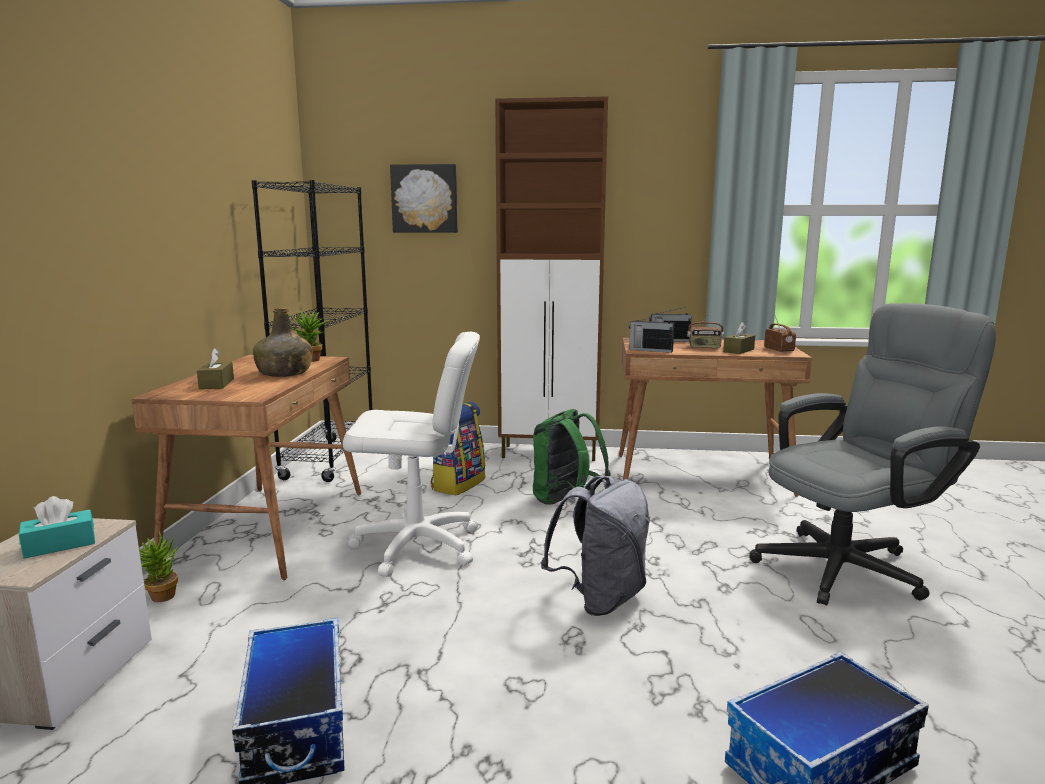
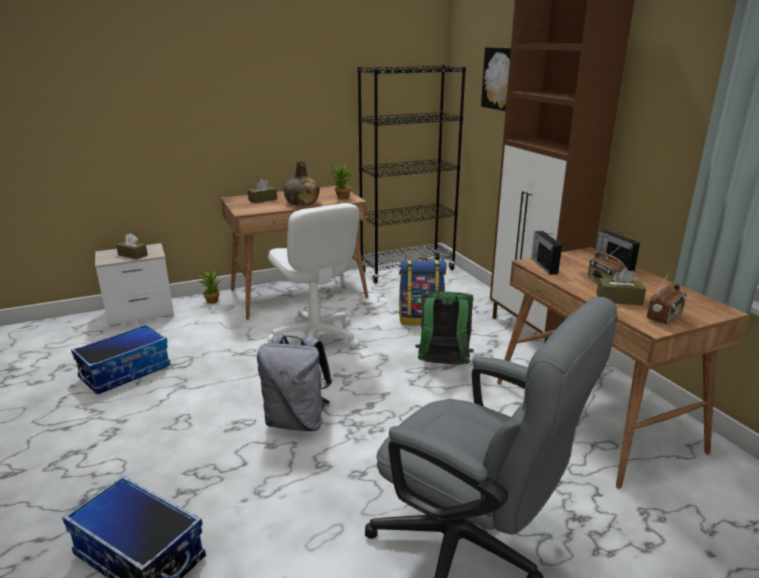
camera: 60 degrees right, 10 degrees up
turquoise tissue box [19,496,95,559] -> brown tissue box [116,233,148,259]

